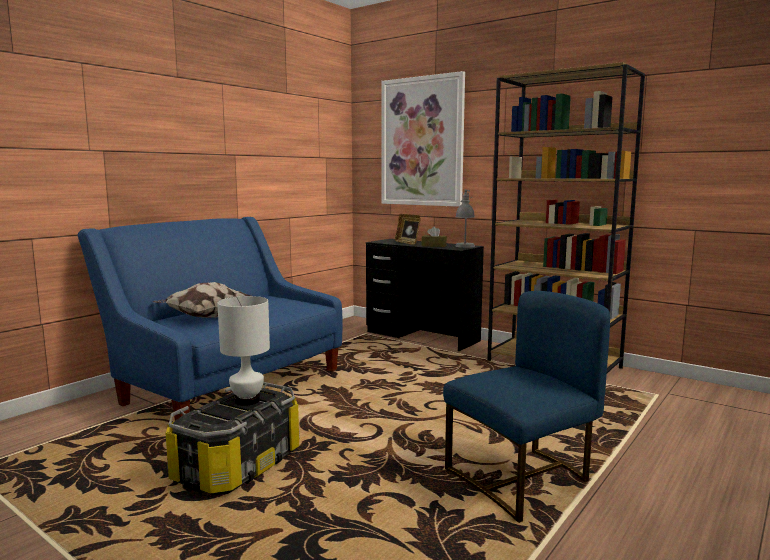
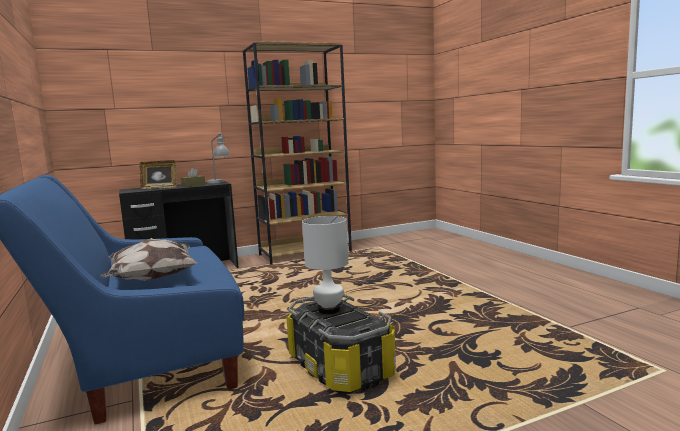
camera: 60 degrees left, 0 degrees up
picture [381,71,465,207] -> none
blue chair [443,291,610,523] -> none

